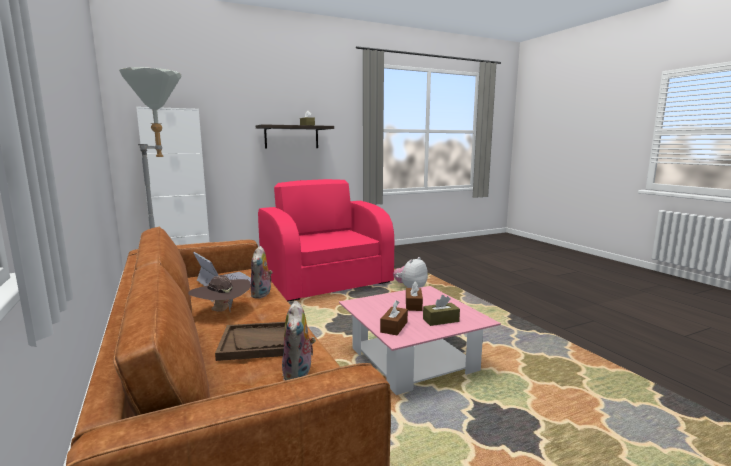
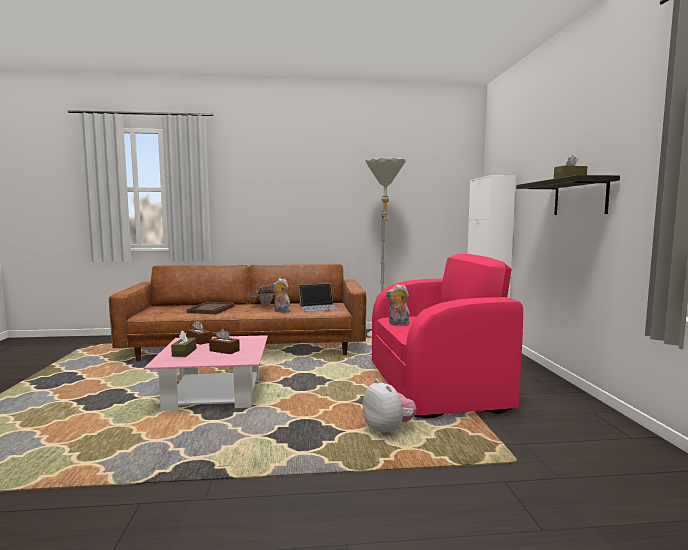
camera: 110 degrees right, 5 degrees down
plush toy [282,301,316,381] -> plush toy moved to [386,284,410,326]

